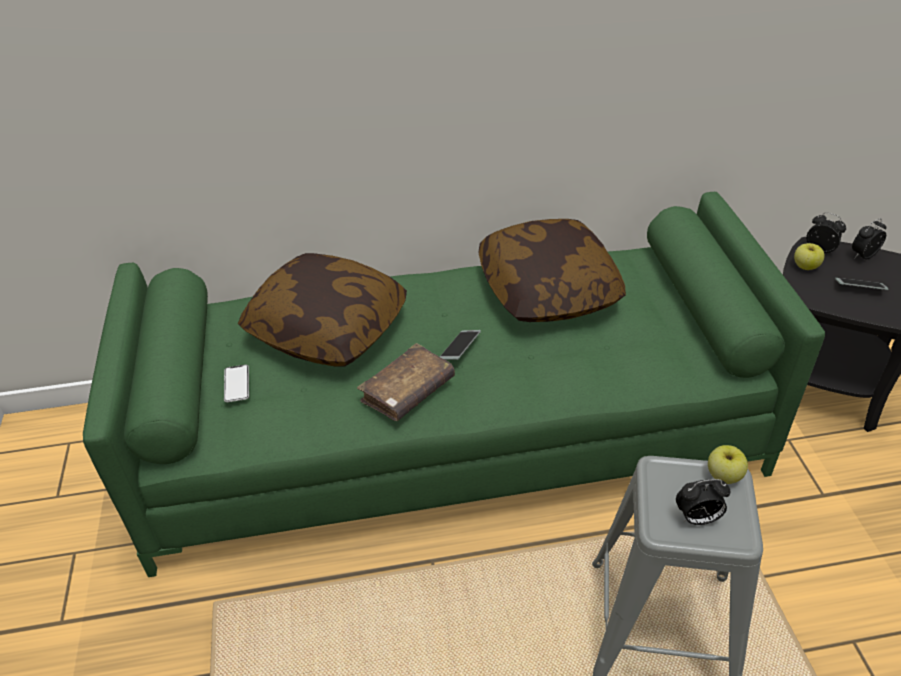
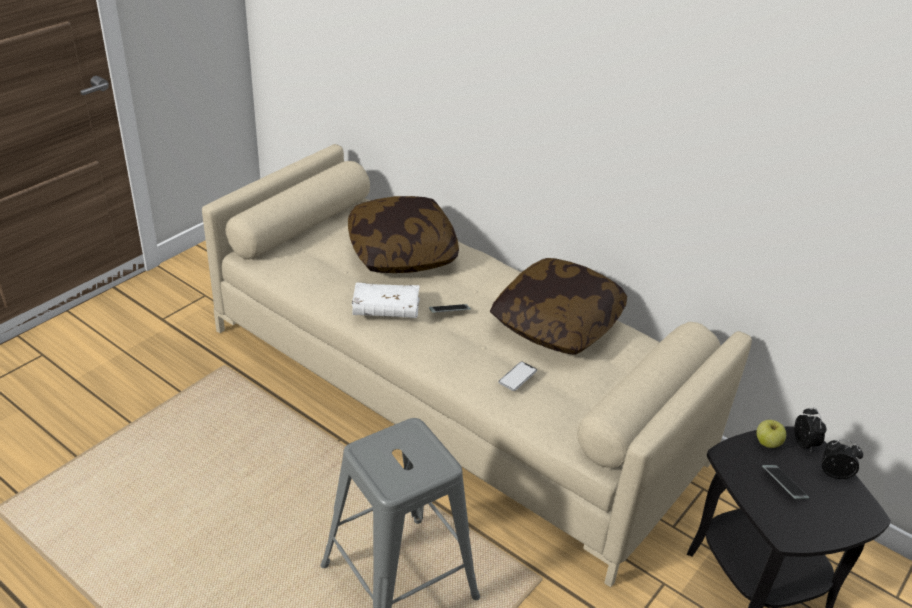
camera: 45 degrees right, 5 degrees down
green sofa [83,192,825,577] -> beige sofa [202,144,752,587]
phone [224,365,249,402] -> phone moved to [498,362,537,391]
brown book [357,343,455,421] -> white book [352,283,420,318]
alarm clock [676,479,730,525] -> none
apple [708,445,748,484] -> none

